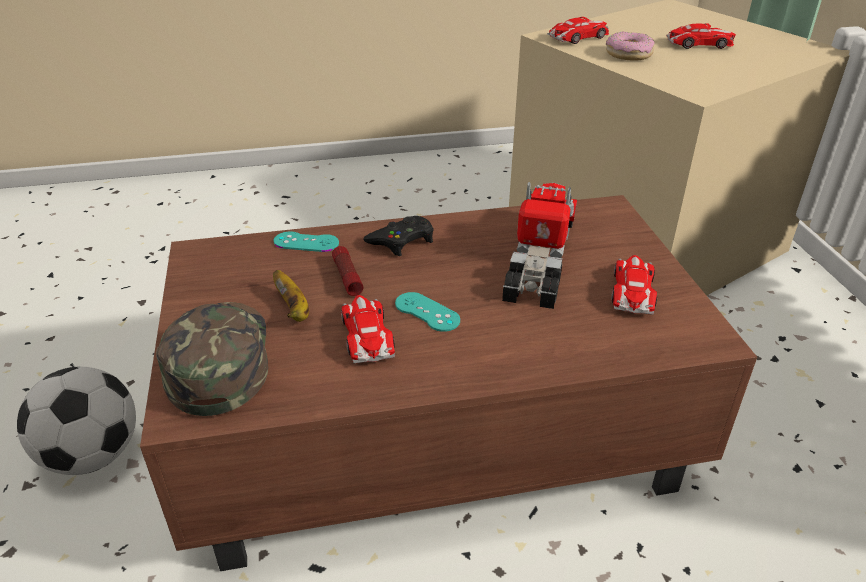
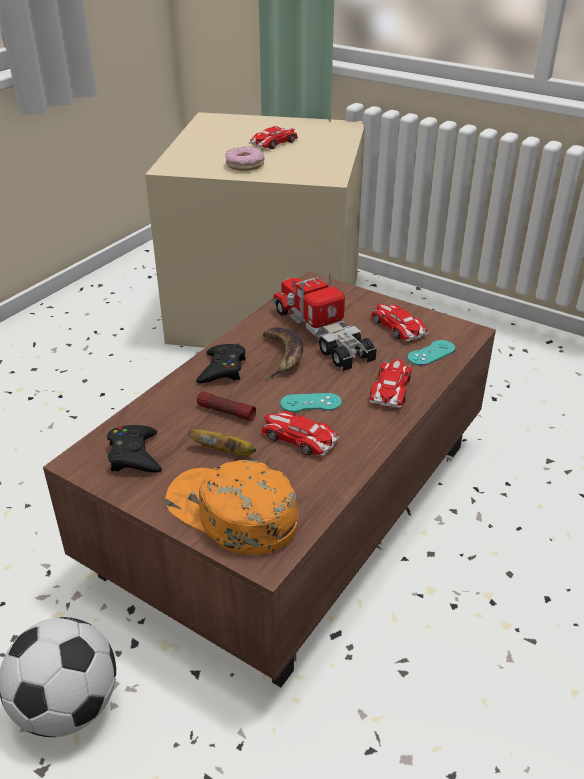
camera: 45 degrees left, 0 degrees up
green cap [156,302,268,416] -> orange cap [165,460,298,555]
turquoise game controller [274,231,339,252] -> turquoise game controller moved to [407,340,455,366]
toy car [547,17,609,44] -> toy car moved to [370,359,412,408]
none -> black game controller [107,425,162,472]
none -> banana [263,327,303,380]

